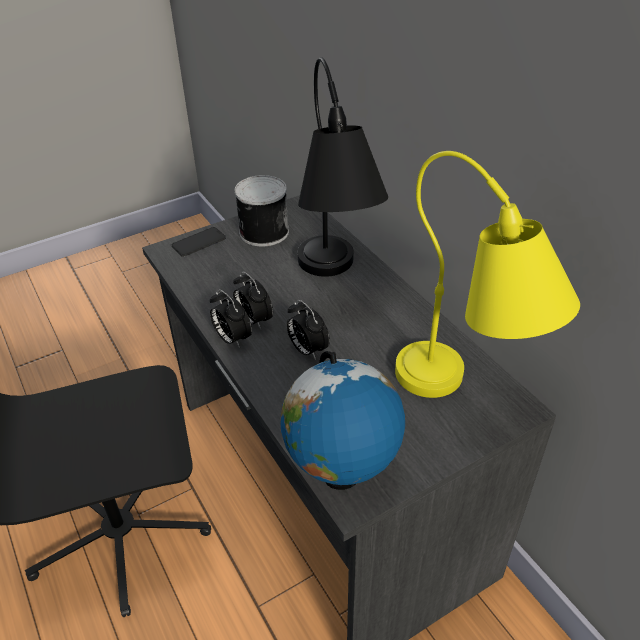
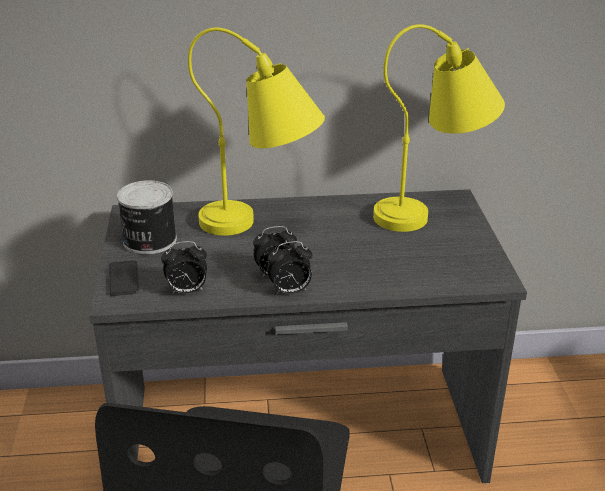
camera: 65 degrees left, 10 degrees down
globe [280,351,405,490] -> none
alarm clock [287,300,330,360] -> alarm clock moved to [161,241,207,294]
black table lamp [298,57,388,277] -> yellow table lamp [188,27,325,236]

